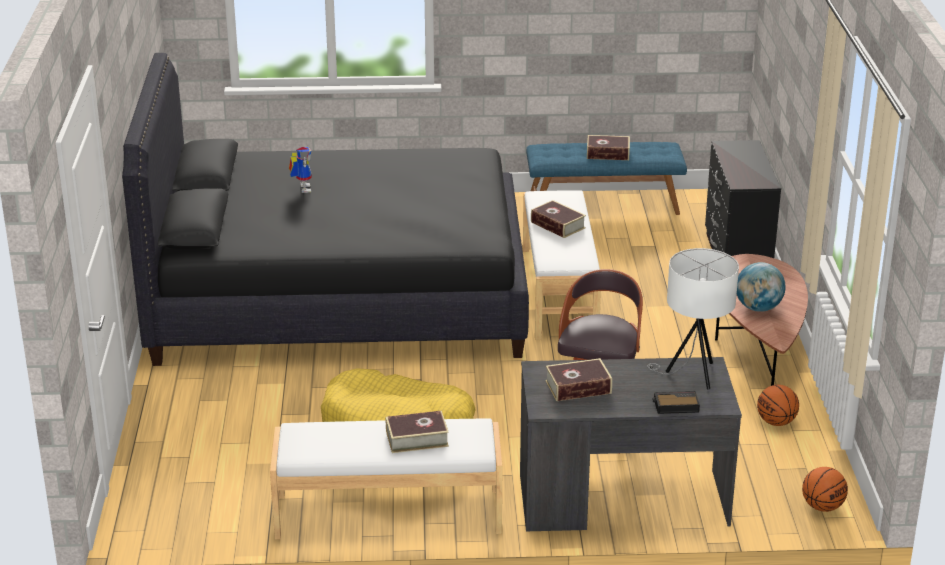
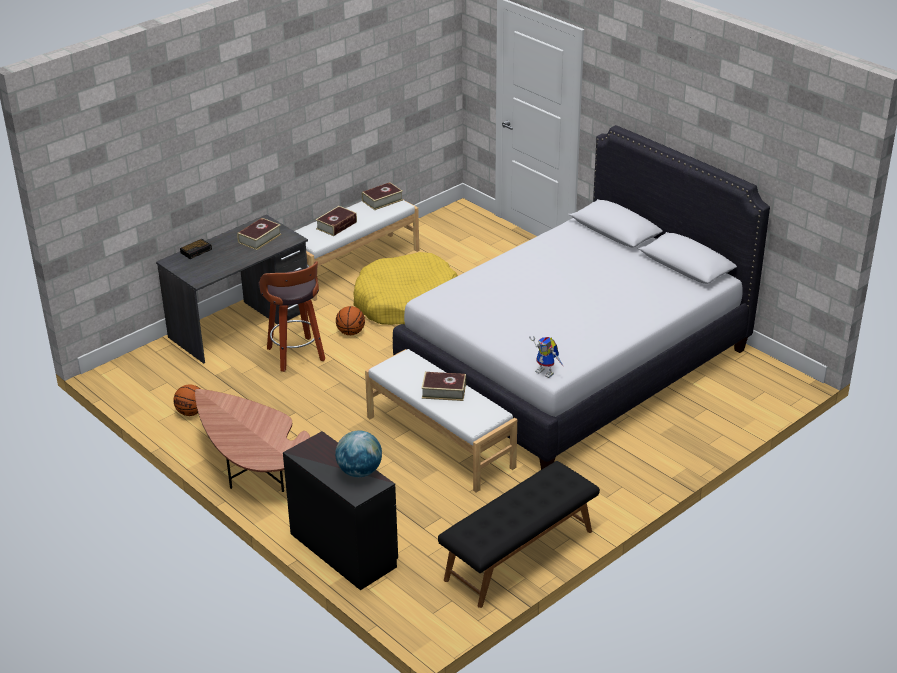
camera: 140 degrees right, 5 degrees up
black bed [122,53,529,366] -> white bed [393,125,770,470]
toy robot [289,147,312,193] -> toy robot moved to [529,336,564,378]
blue bench [526,142,687,215] -> black bench [438,461,600,608]
book [587,135,630,160] -> book moved to [362,182,403,210]
white table lamp [647,248,739,390] -> none
globe [737,262,786,312] -> globe moved to [335,431,382,477]
basketball [802,467,848,512] -> basketball moved to [336,306,365,335]

